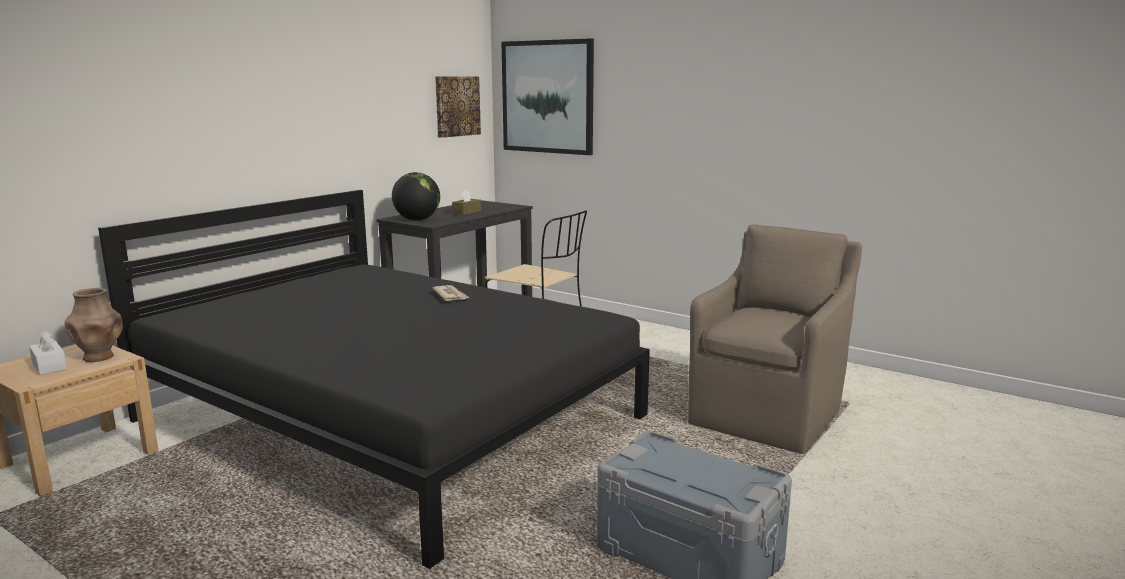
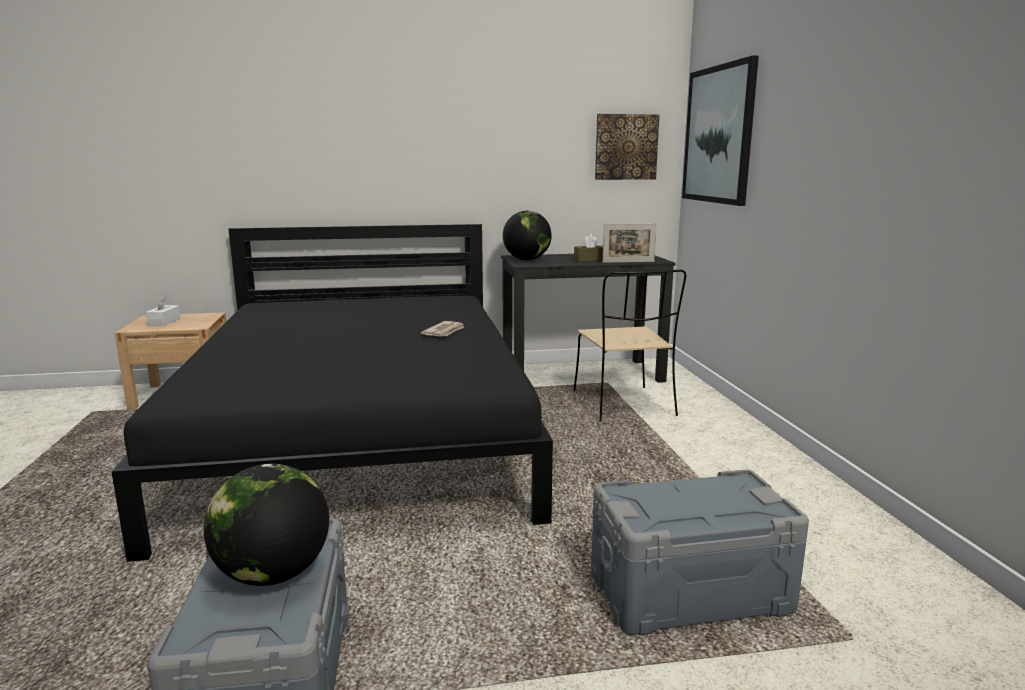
camera: 45 degrees right, 0 degrees up
brown vase [65,288,123,362] -> none
brown armchair [688,224,862,454] -> grey storage box [591,469,809,635]
none -> globe [204,464,329,586]
none -> picture frame [603,224,656,263]

